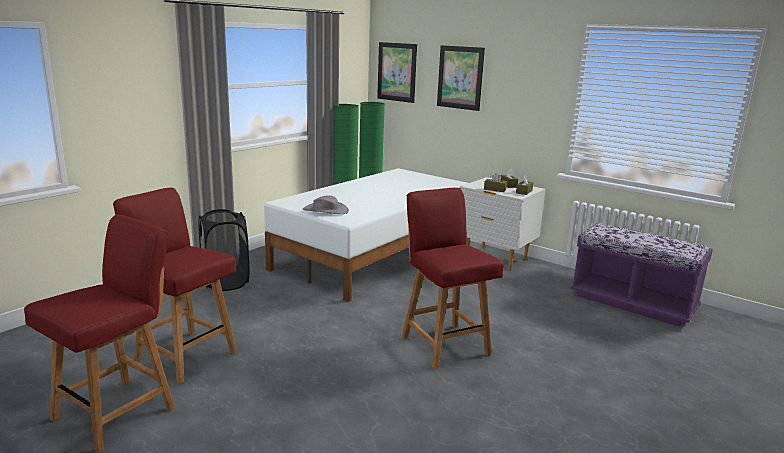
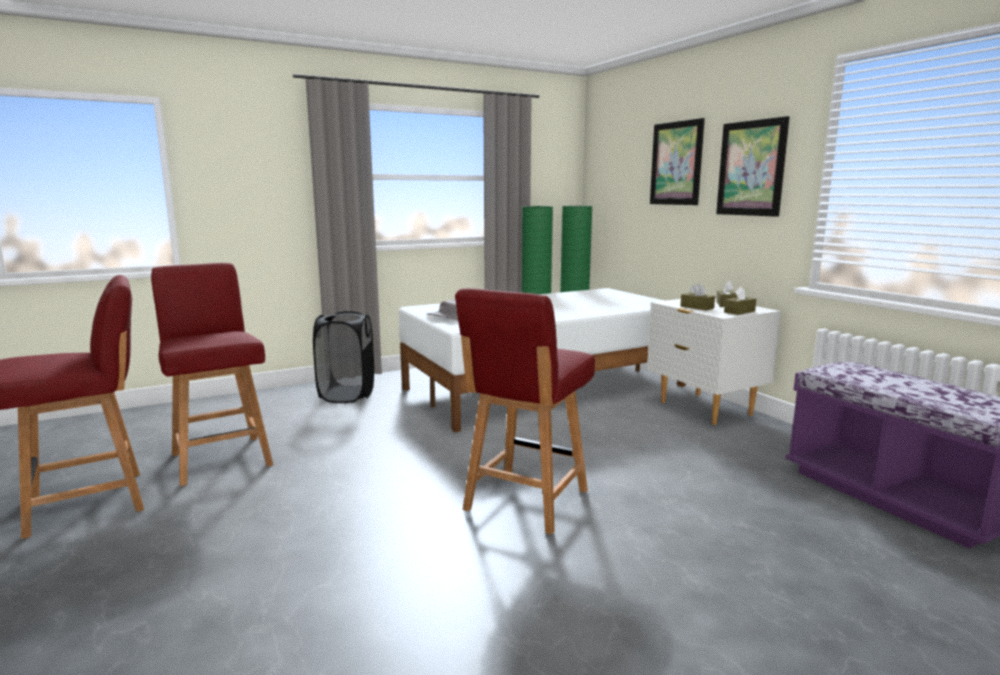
camera: 25 degrees right, 5 degrees down
picture [377,42,417,103] -> picture moved to [716,116,790,217]
red chair [402,188,504,369] -> red chair turned 150 degrees counterclockwise [455,288,595,535]

